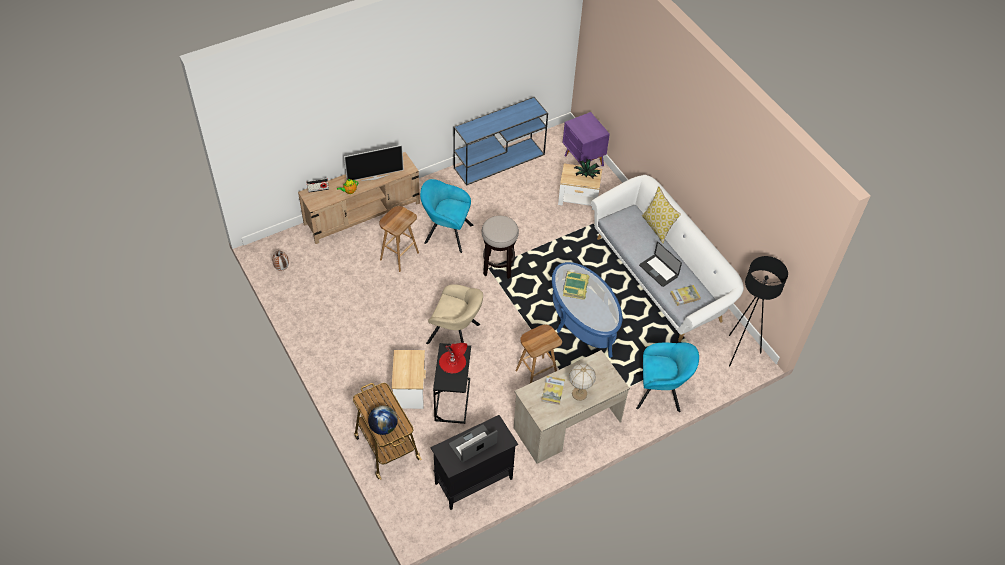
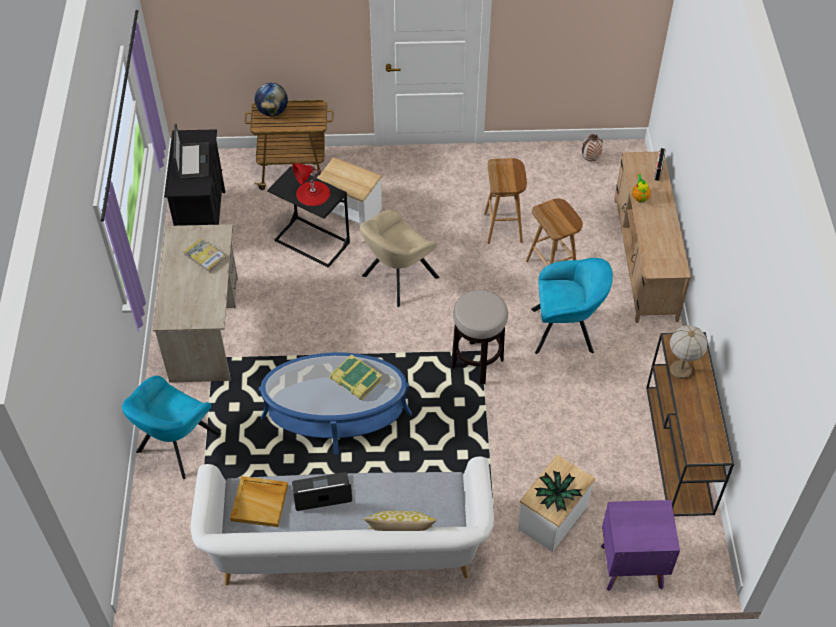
camera: 120 degrees right, 0 degrees up
television [344,145,404,181] -> none
turquoise armchair [420,179,473,253] -> turquoise armchair turned 45 degrees clockwise [531,258,613,354]
blue console table [453,97,548,186] -> brown console table [646,332,734,516]
brown stool [516,325,562,383] -> brown stool moved to [484,158,527,244]
table lamp [569,364,596,401] -> table lamp moved to [670,325,708,379]
book [670,285,701,306] -> beige tray [230,476,288,527]
black floor lamp [729,256,788,367] -> none

